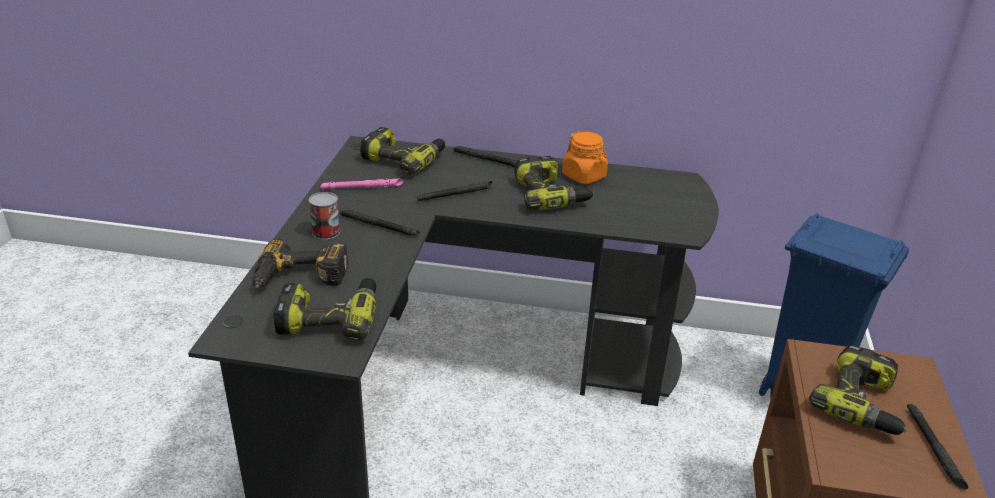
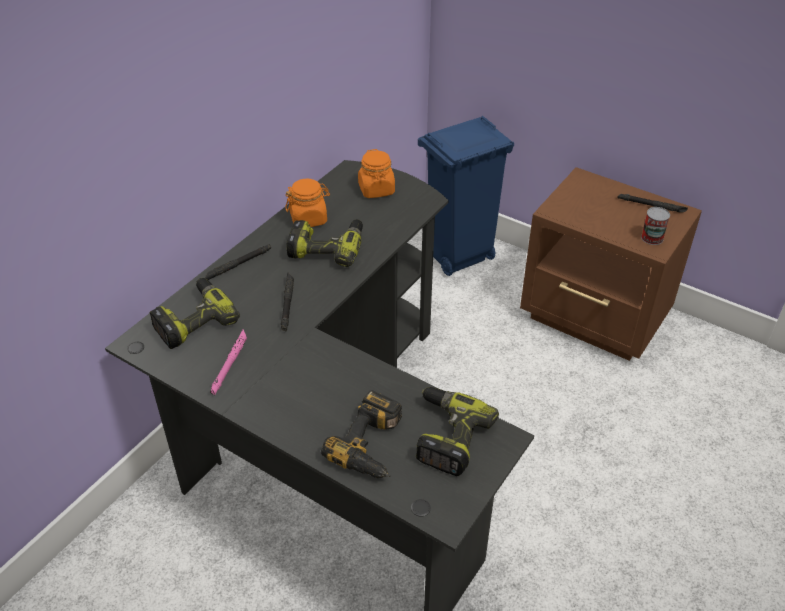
camera: 65 degrees left, 10 degrees up
can [309,192,340,240] -> can moved to [641,207,670,245]
black flashlight [340,209,420,236] -> none
power drill [809,345,907,435] -> none
none -> orange jar [358,149,395,198]

